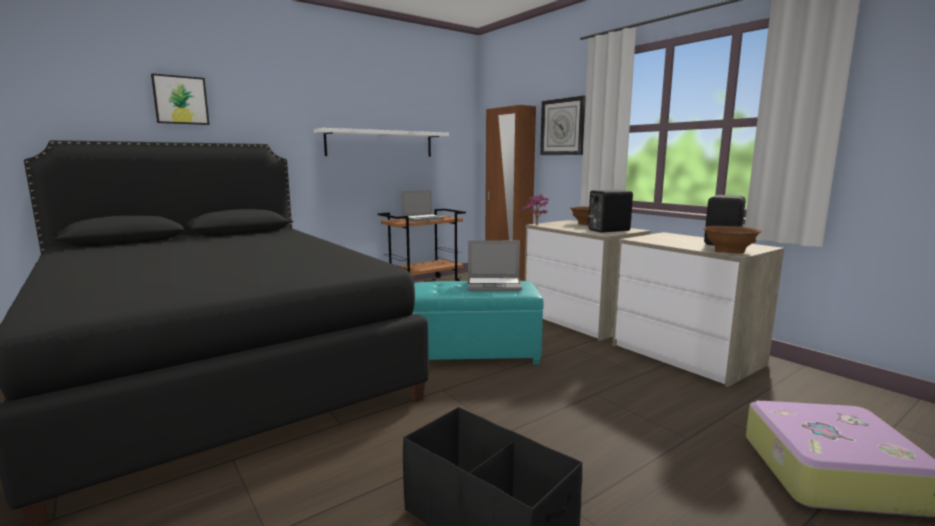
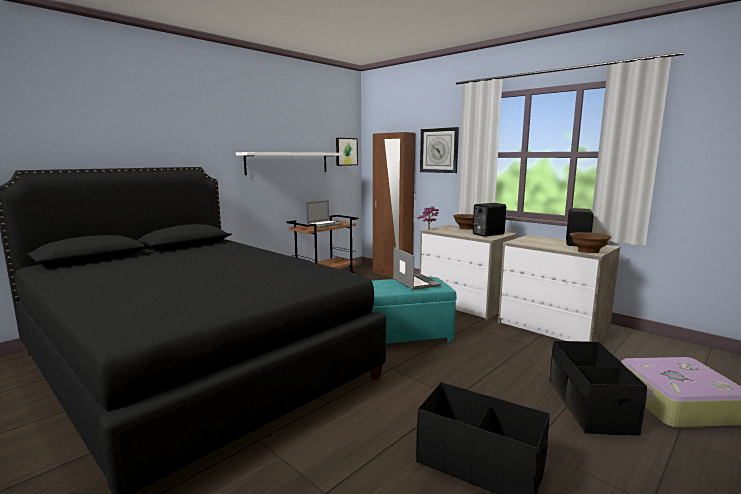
camera: 10 degrees left, 0 degrees up
picture [151,73,210,125] -> picture moved to [336,138,358,166]
laptop [467,240,522,291] -> laptop turned 105 degrees counterclockwise [393,247,441,290]
none -> black storage box [550,341,647,435]

